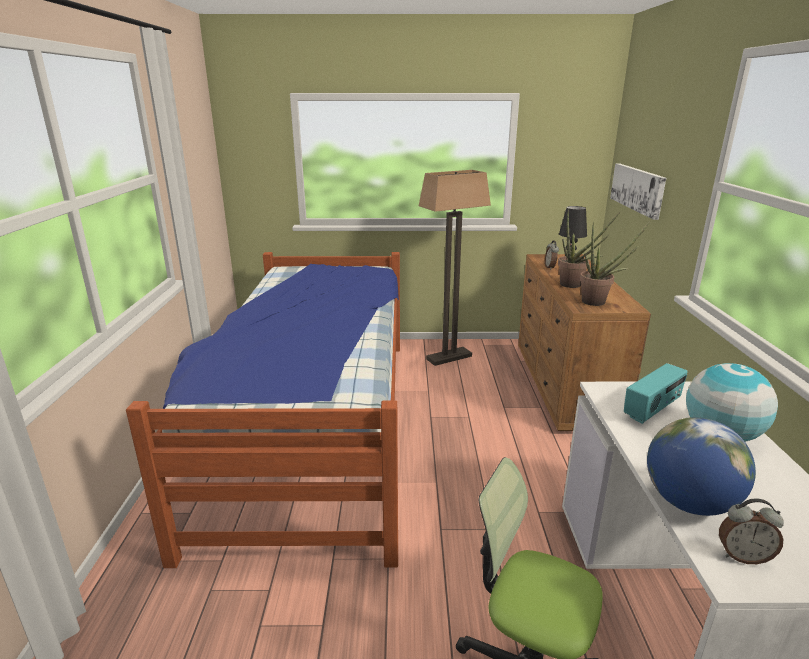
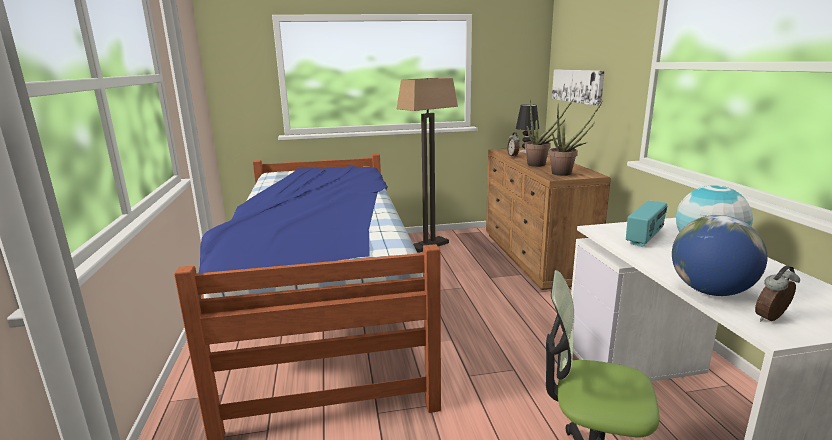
camera: 10 degrees left, 5 degrees down
alarm clock [719,498,784,564] -> alarm clock turned 150 degrees clockwise [755,265,800,322]

